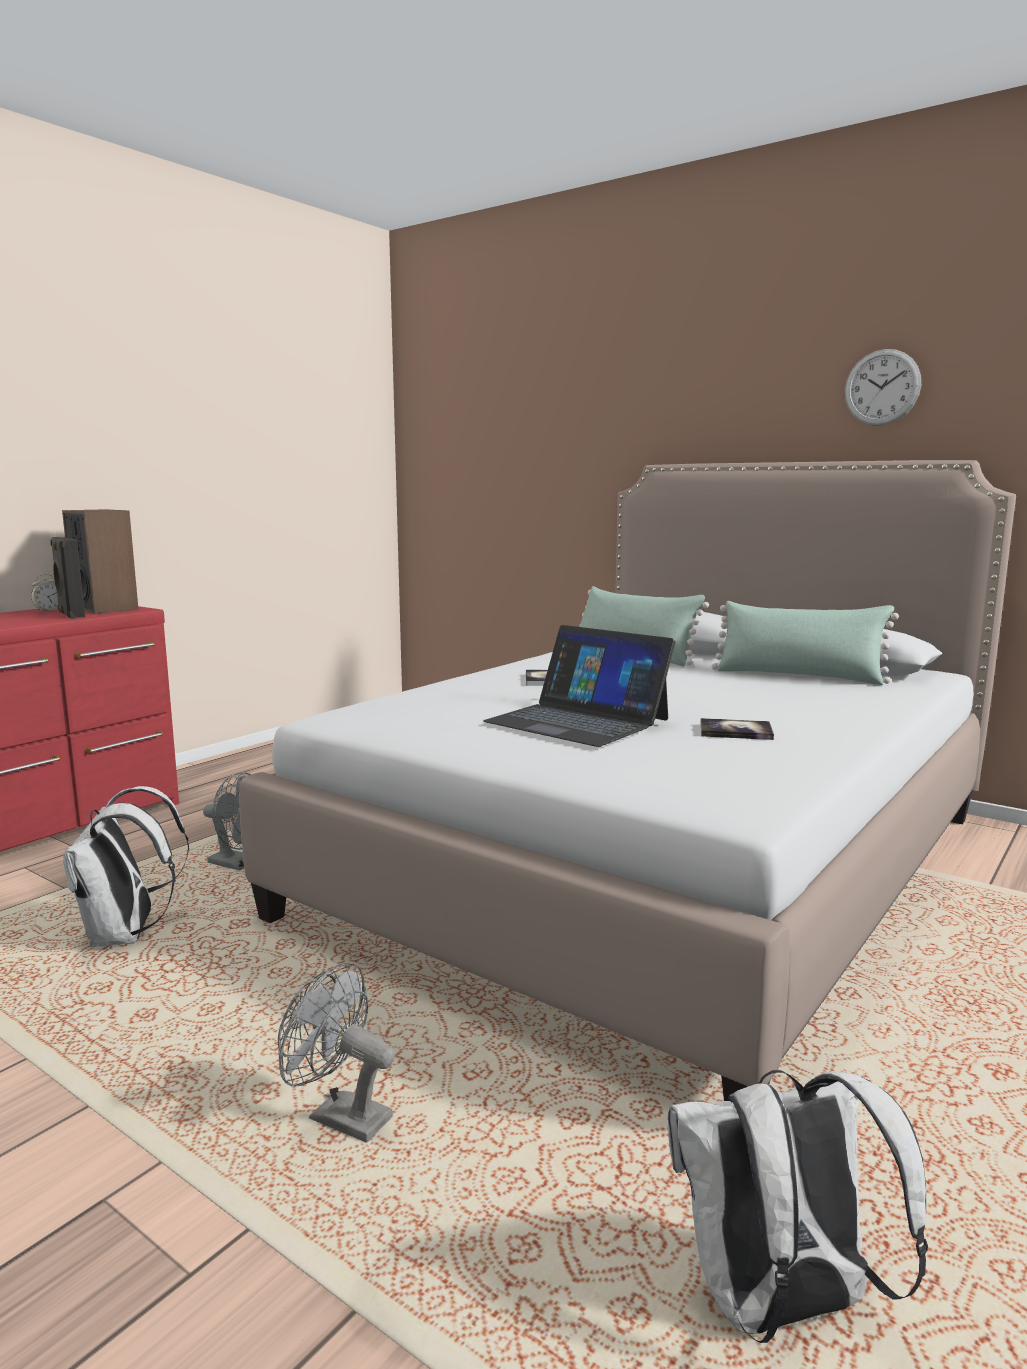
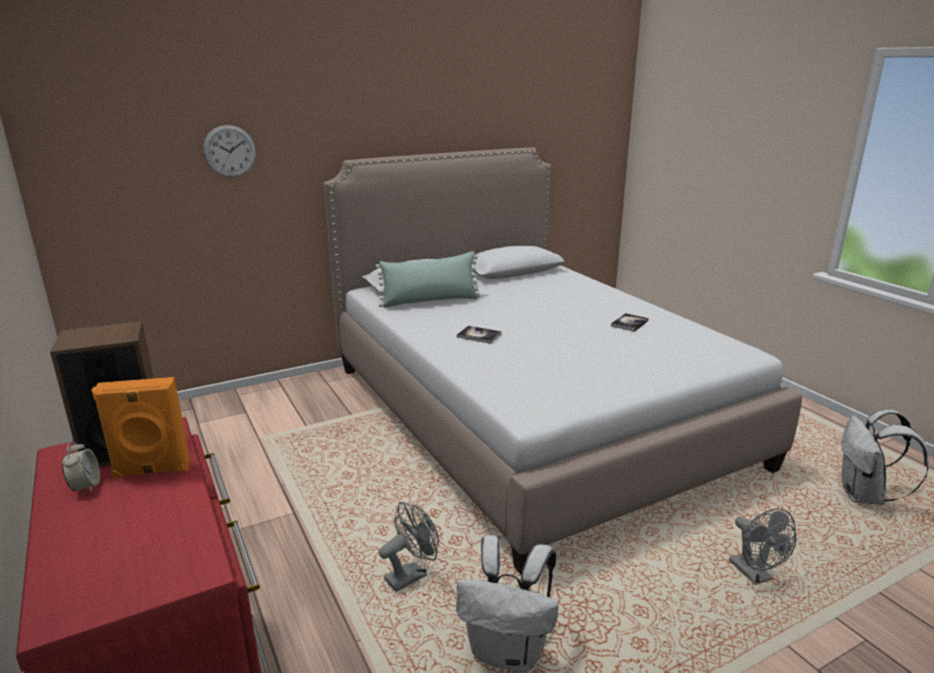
camera: 65 degrees left, 10 degrees up
black speaker [50,537,85,619] -> orange speaker [91,377,190,478]
grey fan [278,963,395,1143] -> grey fan turned 75 degrees counterclockwise [729,508,796,585]
laptop [483,625,675,747] -> none
green pillow [712,601,899,685] -> none
wall clock [845,349,921,426] -> wall clock moved to [203,125,256,178]

